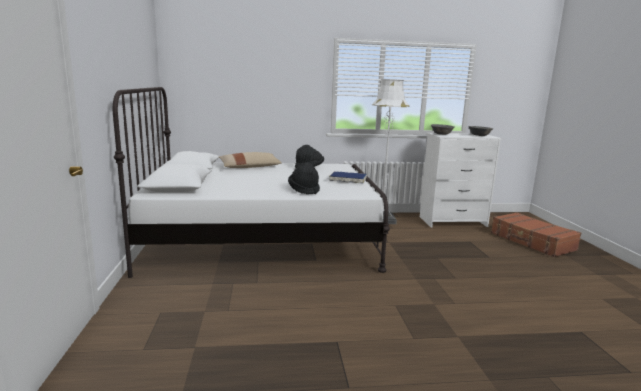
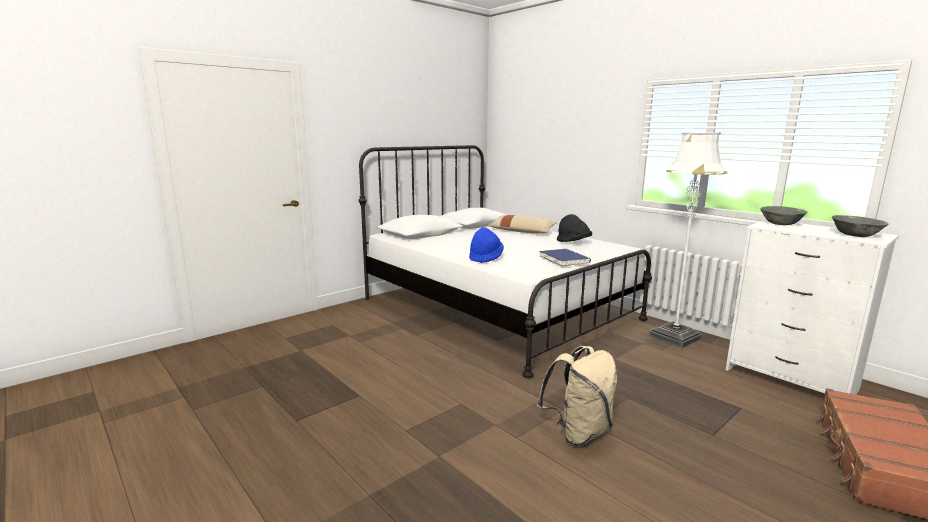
camera: 55 degrees right, 0 degrees up
black hat [288,162,320,194] -> blue hat [469,227,504,263]
none -> beige backpack [537,346,617,445]

